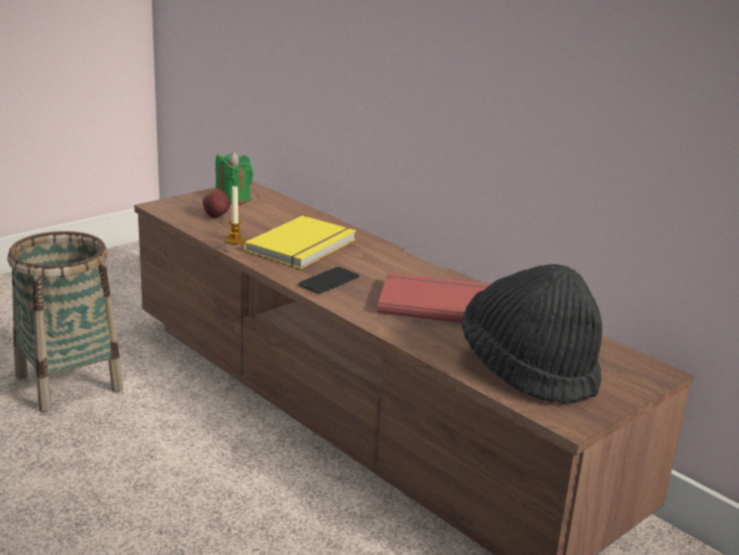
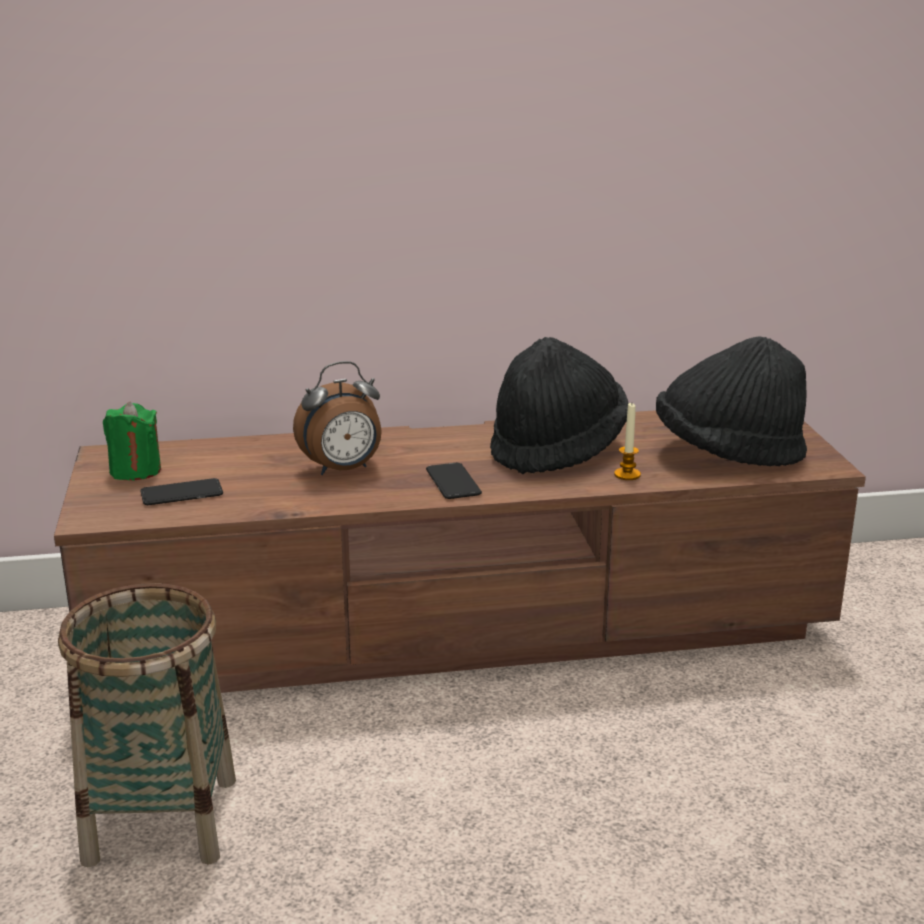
camera: 55 degrees left, 0 degrees up
apple [203,189,230,218] -> phone [140,478,223,505]
candle [225,186,245,244] -> candle moved to [614,403,641,480]
yellow book [244,216,356,269] -> alarm clock [293,361,382,475]
red book [377,272,491,323] -> black hat [490,337,628,474]

